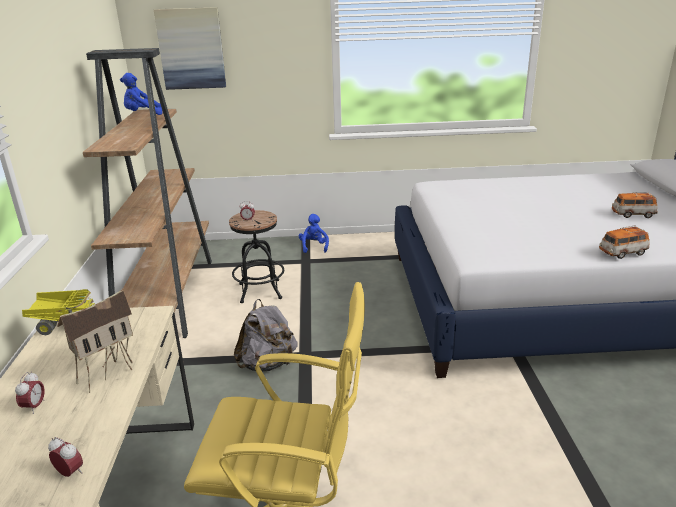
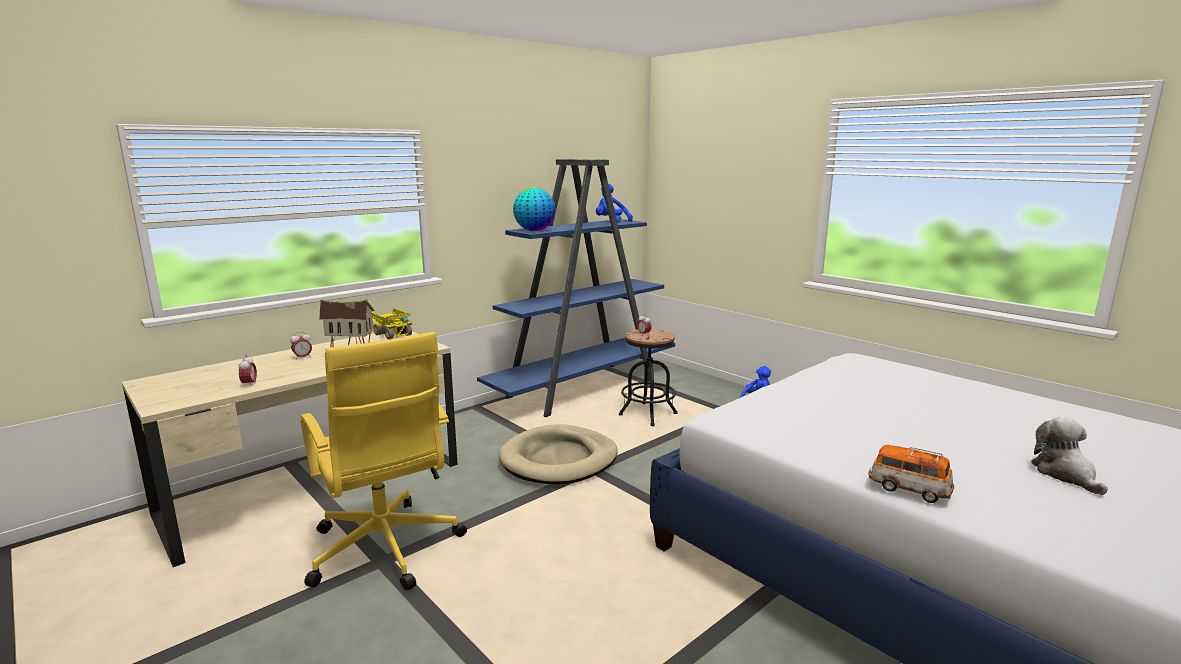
camera: 50 degrees right, 10 degrees down
brown bookcase [83,48,212,338] -> blue bookcase [477,159,675,417]
picture [154,7,226,90] -> none
grey backpack [234,299,298,372] -> beige dog bed [499,424,618,484]
toy car [612,192,658,218] -> plush toy [1031,418,1108,495]
none -> globe [513,188,556,231]

